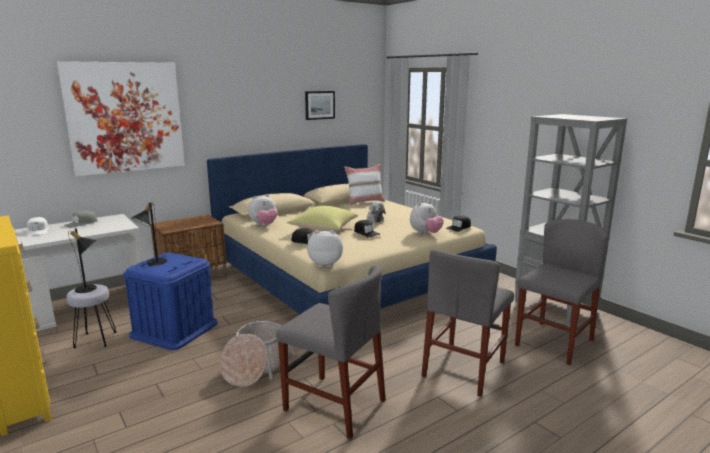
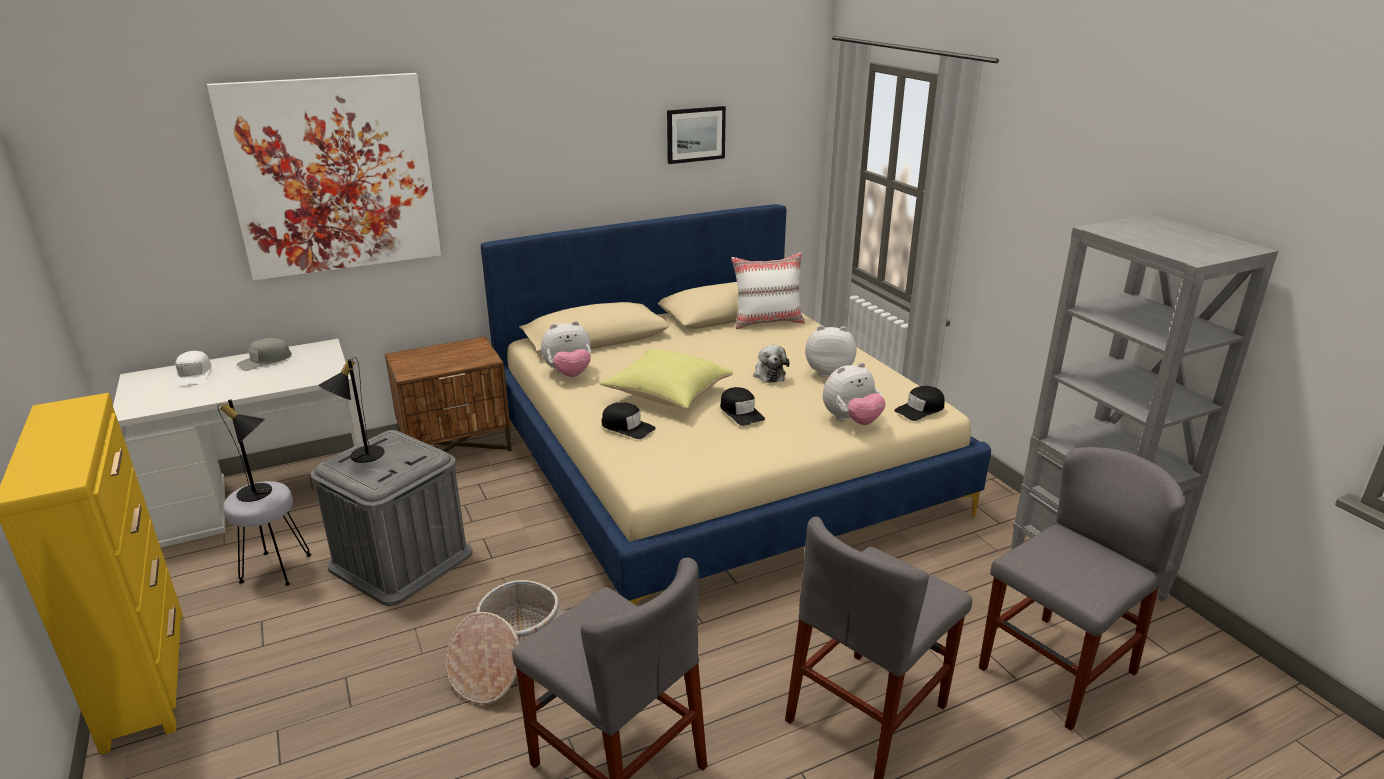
camera: 10 degrees right, 10 degrees up
blue storage box [123,252,218,350] -> grey storage box [311,430,472,606]
plush toy [307,230,343,267] -> plush toy moved to [805,325,857,377]

